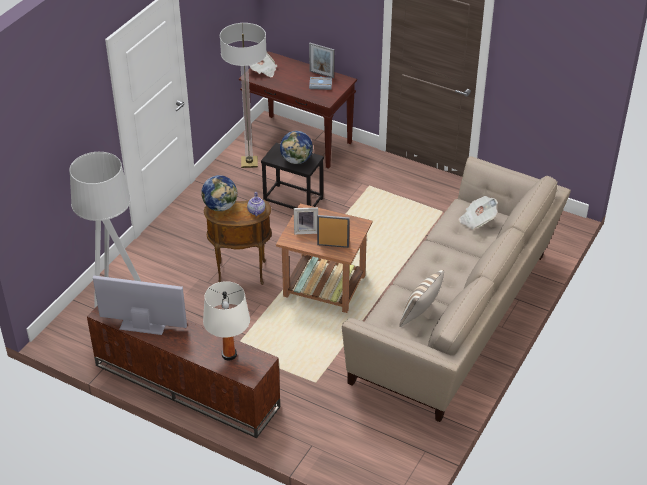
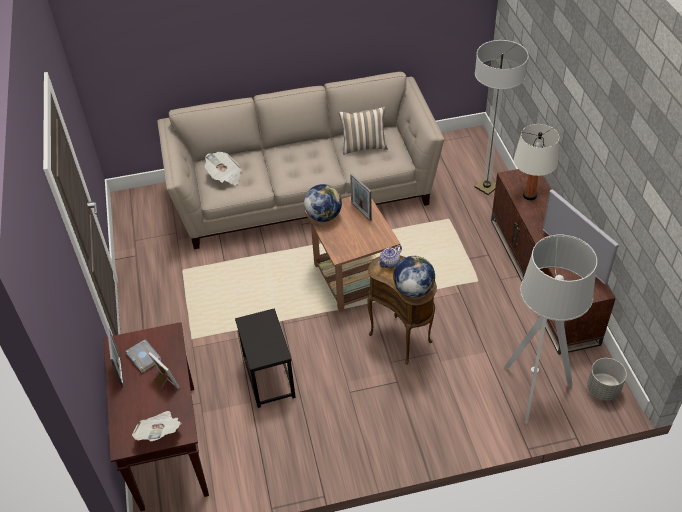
camera: 130 degrees left, 5 degrees up
floor lamp [220,23,267,168] -> floor lamp moved to [475,40,529,195]
globe [280,131,313,164] -> globe moved to [304,184,342,222]
picture frame [294,207,318,234] -> picture frame moved to [148,352,180,389]
none -> grey planter [587,358,627,401]

